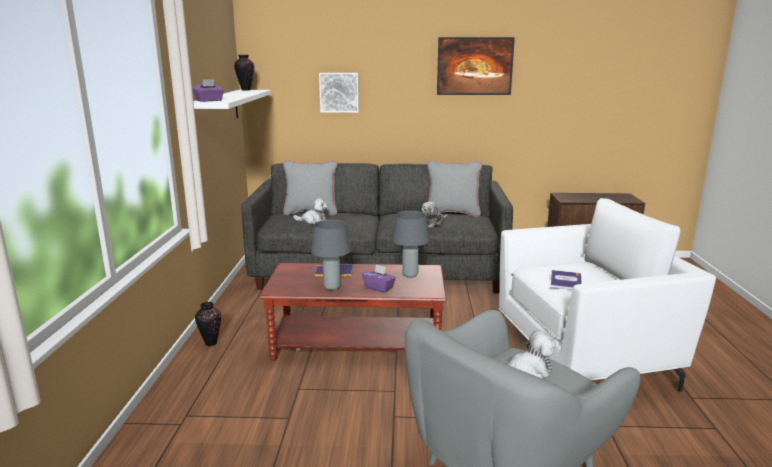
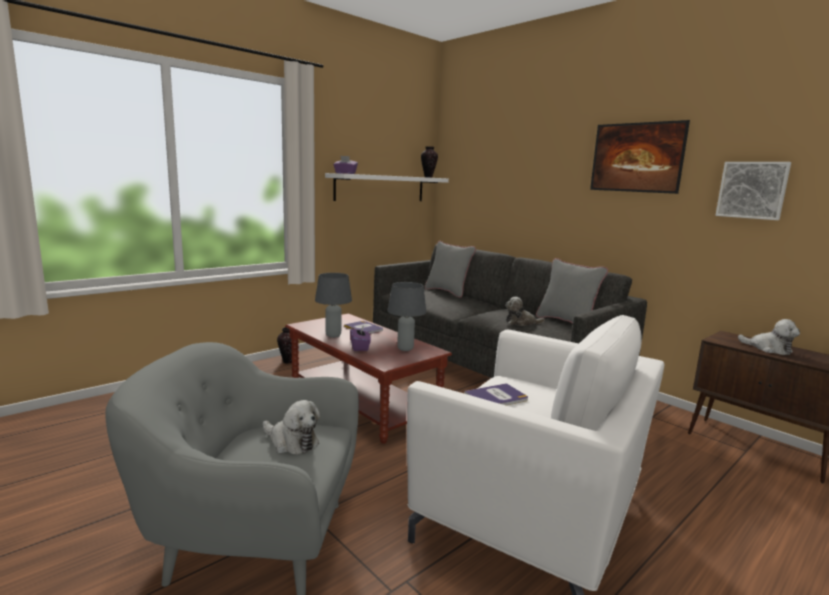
camera: 45 degrees right, 5 degrees down
plush toy [293,198,328,224] -> plush toy moved to [738,319,800,355]
picture [319,73,359,113] -> picture moved to [715,162,791,220]

